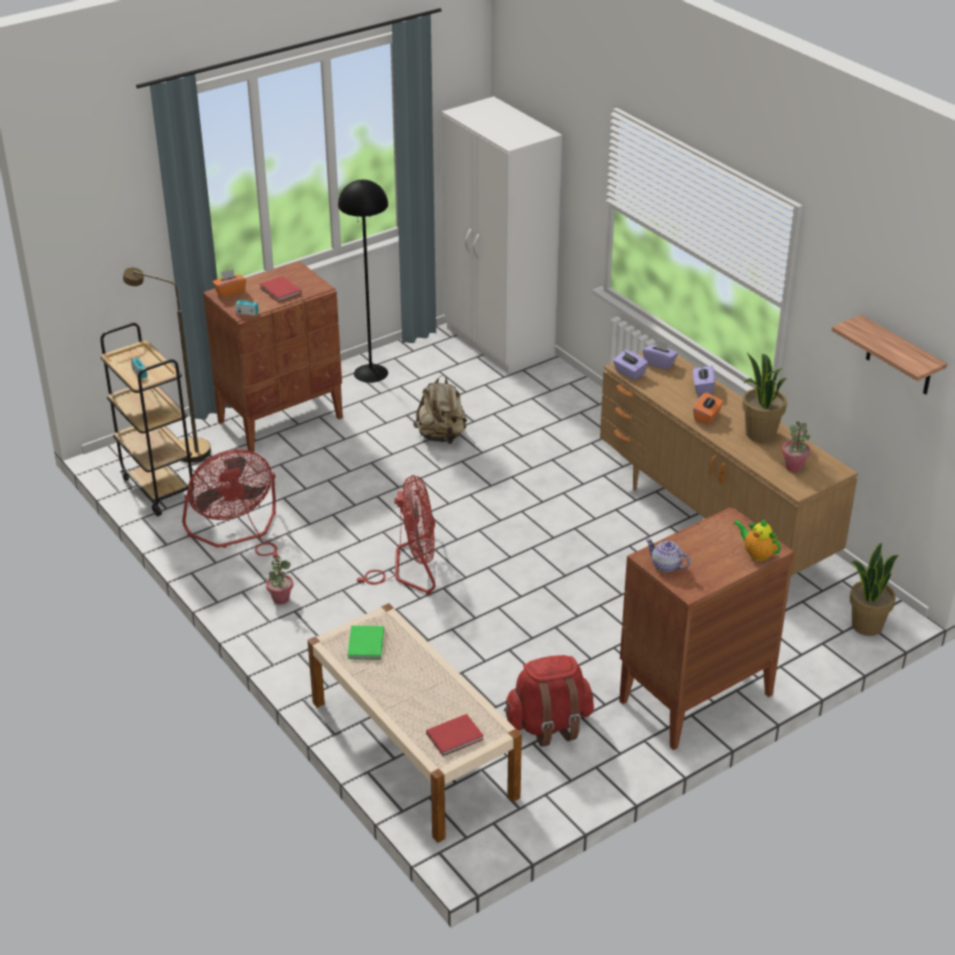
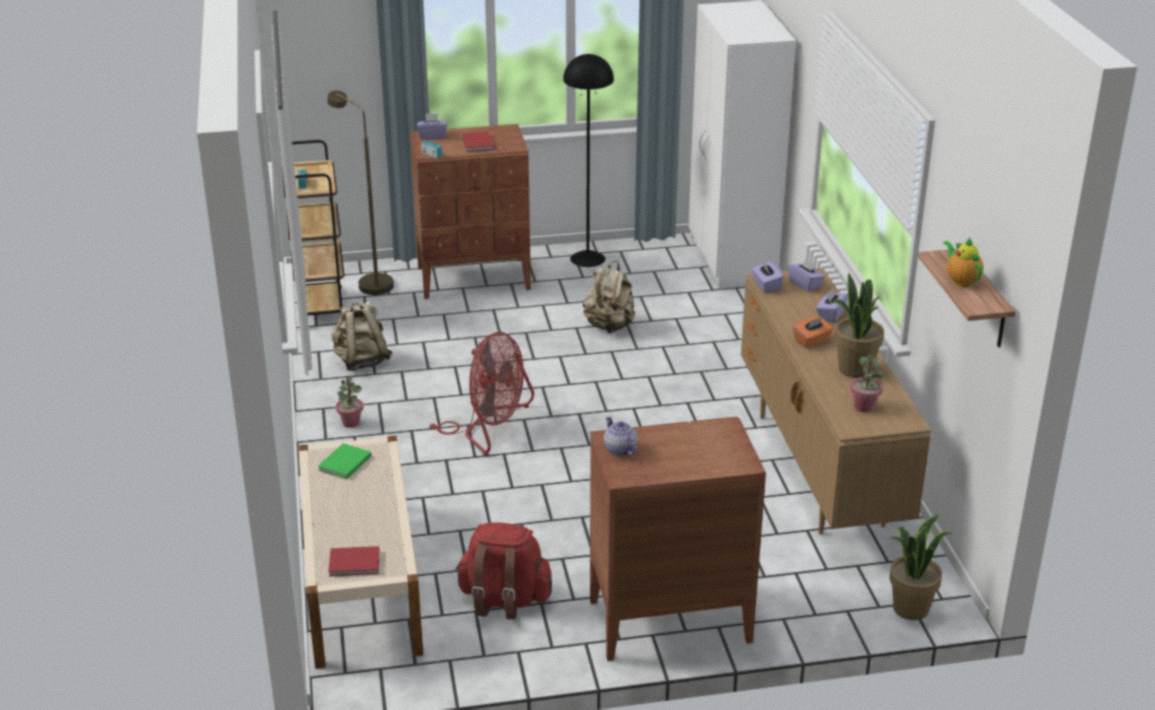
camera: 25 degrees right, 5 degrees down
red fan [182,449,278,558] -> beige backpack [331,301,392,371]
orange tissue box [212,269,246,298] -> purple tissue box [417,114,447,139]
teapot [733,519,781,561] -> teapot moved to [943,237,984,287]

